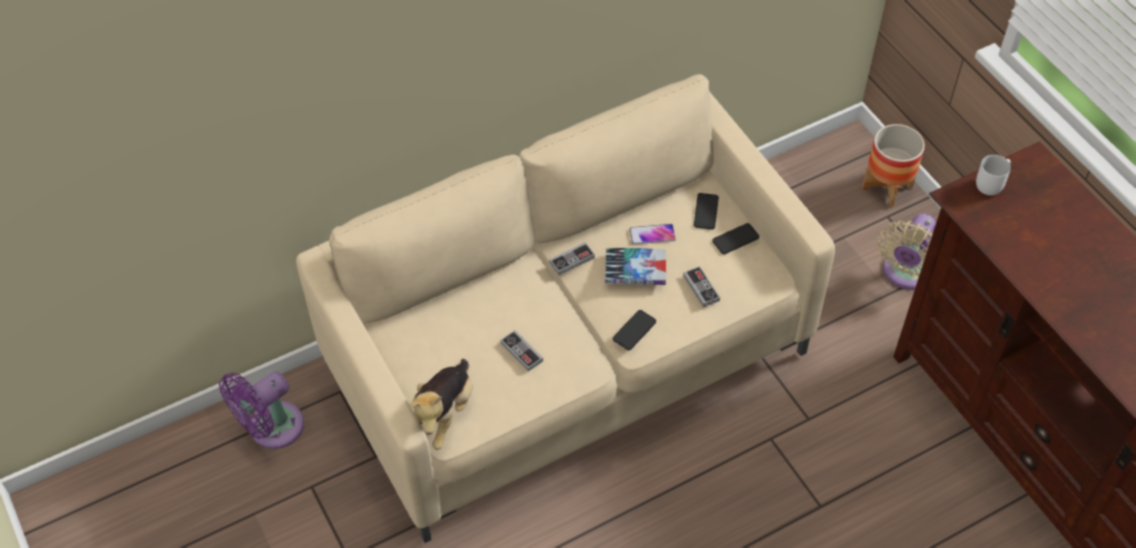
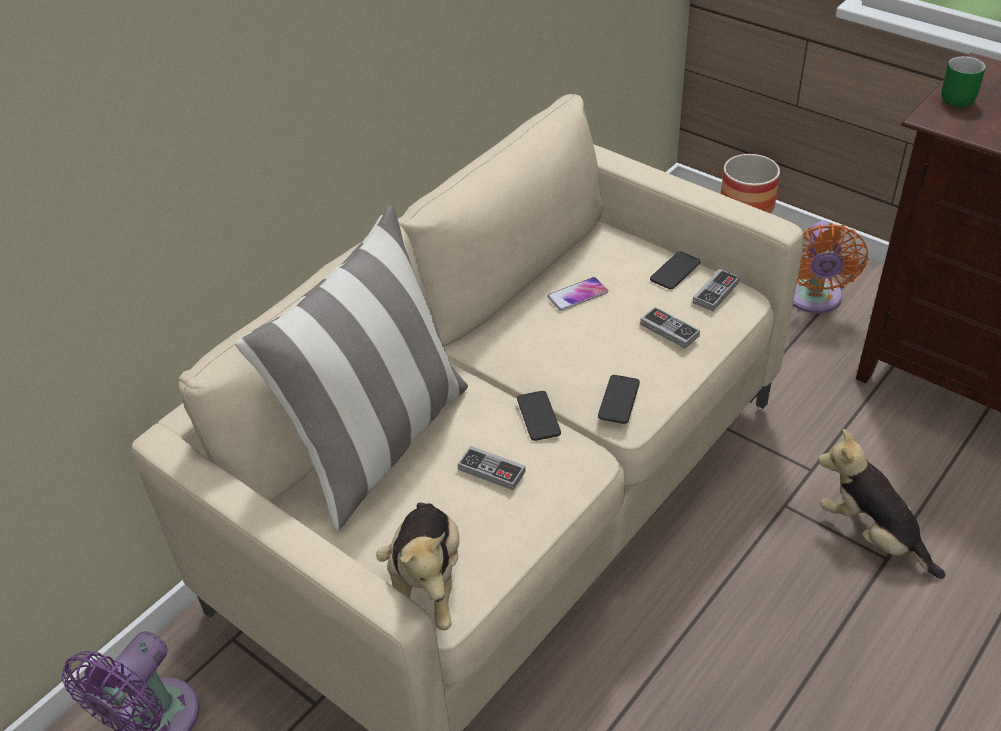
camera: 20 degrees left, 10 degrees down
game controller [549,242,595,275] -> game controller moved to [692,269,740,311]
book [605,248,666,285] -> none
phone [694,193,719,230] -> phone moved to [517,391,561,441]
beige fan [877,213,936,290] -> orange fan [793,221,868,313]
white mug [976,155,1011,195] -> green mug [941,56,986,107]
none -> pillow [235,205,468,531]
none -> plush toy [818,429,945,579]

